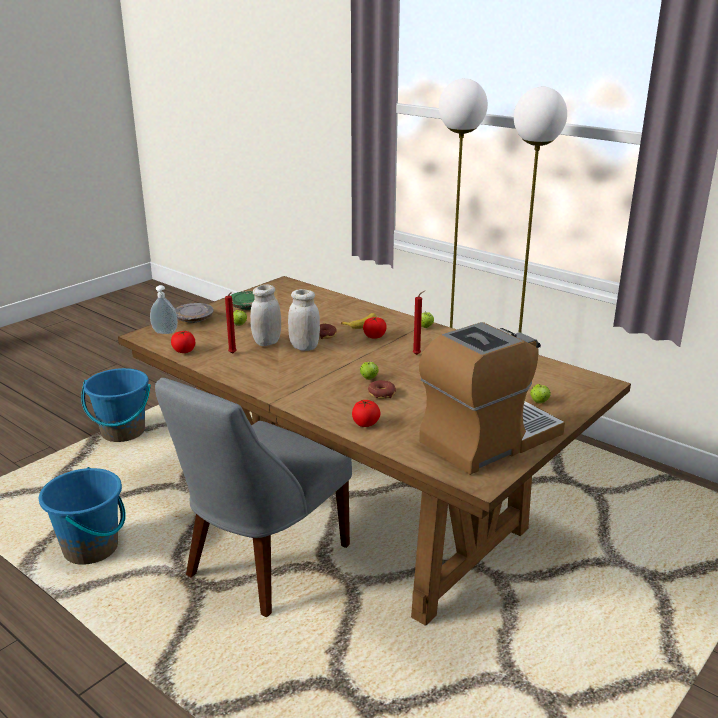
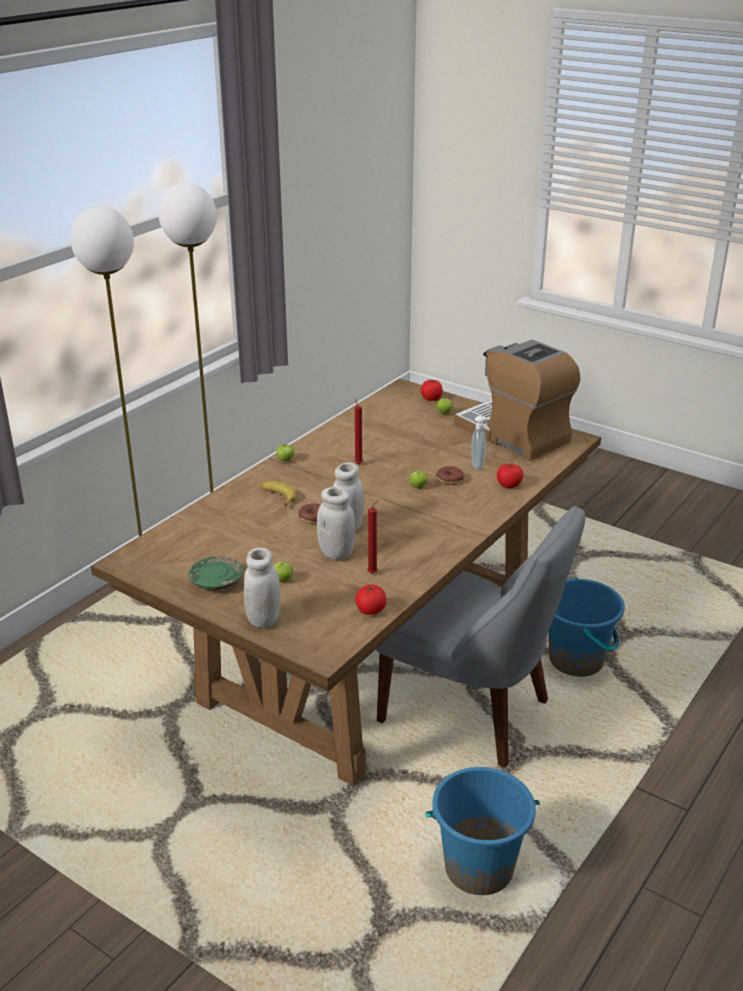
camera: 95 degrees left, 5 degrees up
blue bucket [81,368,151,442] -> blue bucket moved to [548,577,625,677]
soap dispenser [150,285,178,334] -> soap dispenser moved to [471,416,490,470]
grey plate [175,303,214,323] -> white jar [244,547,280,628]
tomato [363,317,387,339] -> tomato moved to [421,380,443,401]

